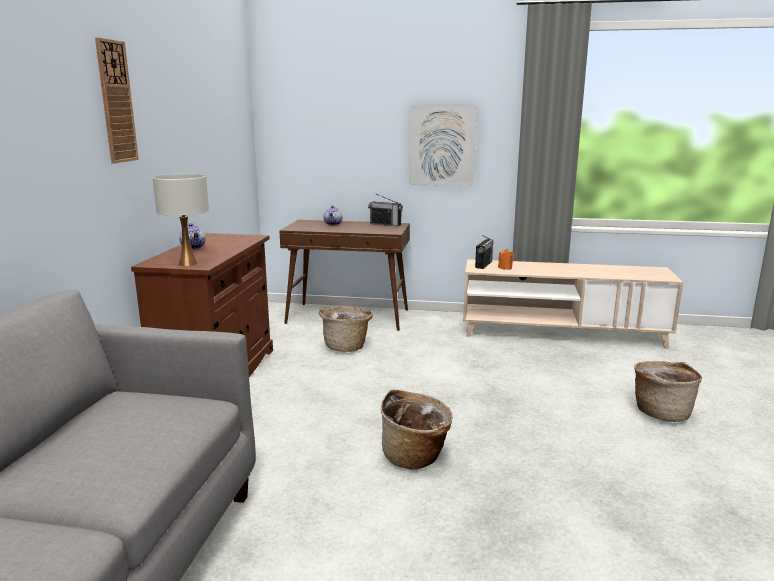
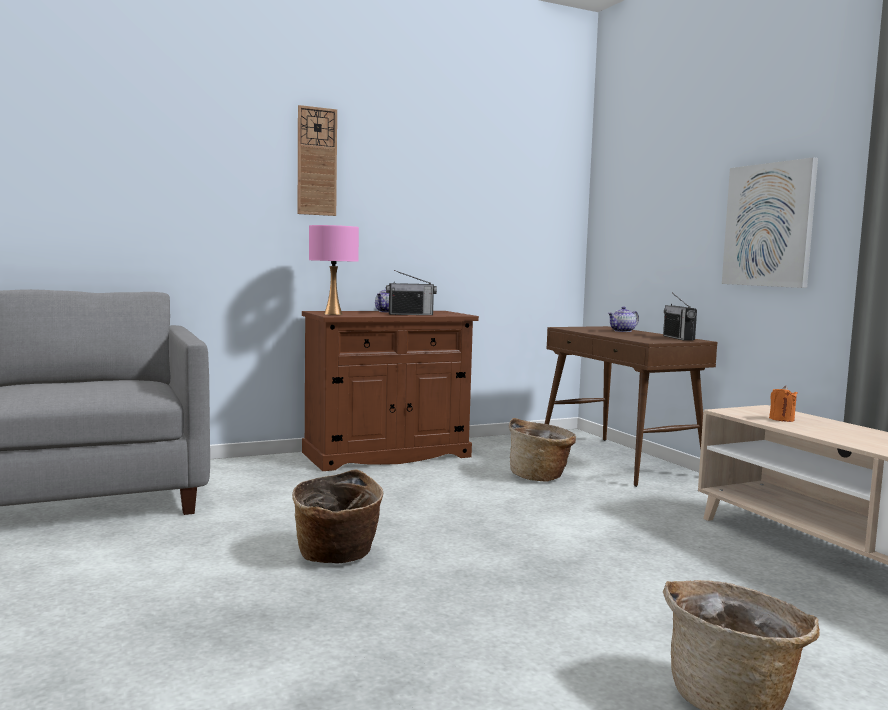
camera: 55 degrees right, 10 degrees down
white table lamp [153,173,209,266] -> pink table lamp [309,225,359,315]
radio [475,235,493,269] -> radio moved to [386,270,437,315]

